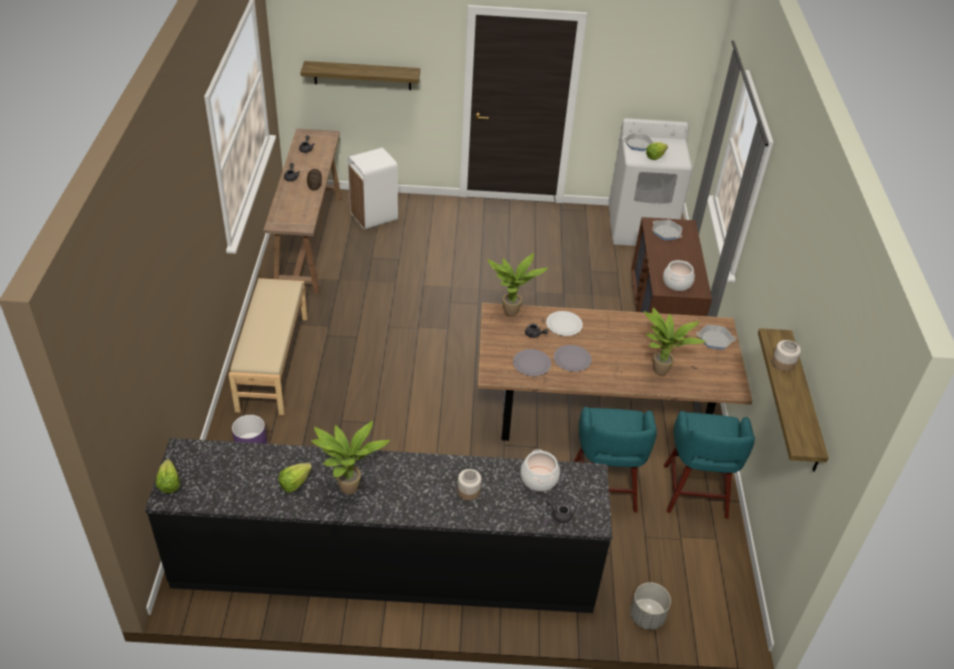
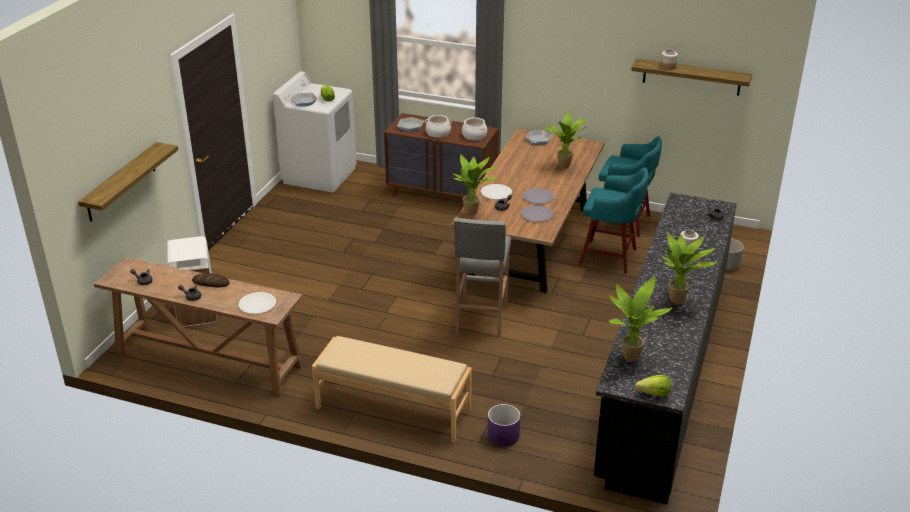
camera: 70 degrees left, 10 degrees down
lettuce [278,463,312,493] -> none
cooking pot [520,449,560,491] -> cooking pot moved to [425,115,452,138]
none -> white plate [239,292,276,314]
none -> grey stool [454,218,511,337]
none -> potted plant [608,276,673,362]

